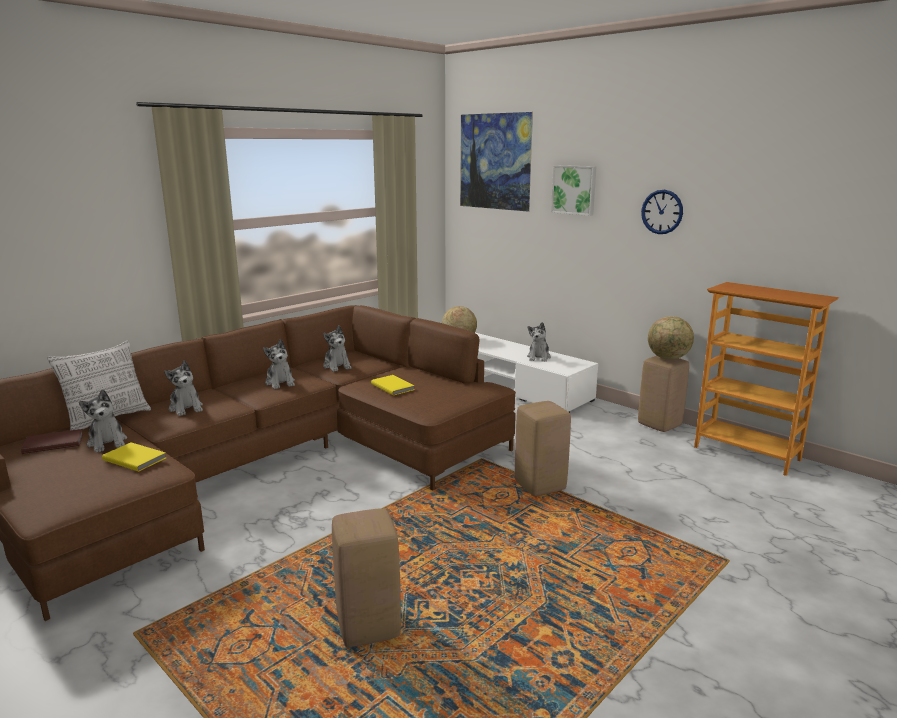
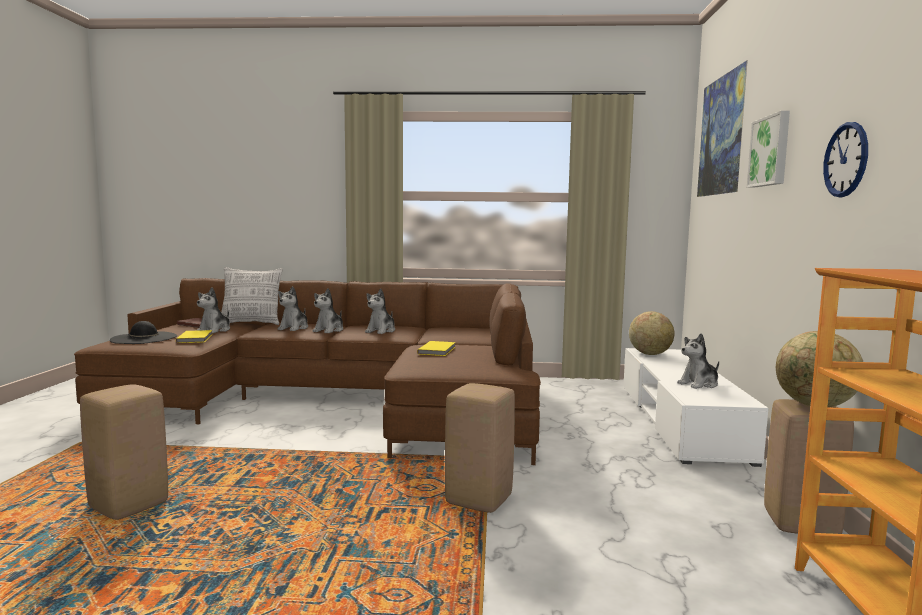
camera: 50 degrees right, 10 degrees down
plush toy [323,325,351,372] -> plush toy moved to [312,288,343,333]
none -> black hat [110,321,177,344]

